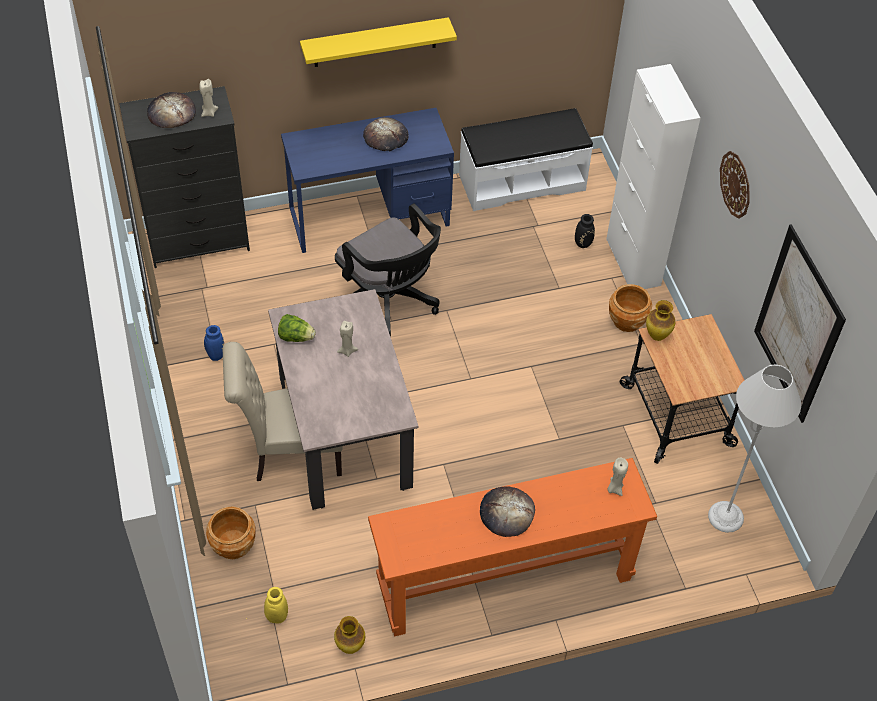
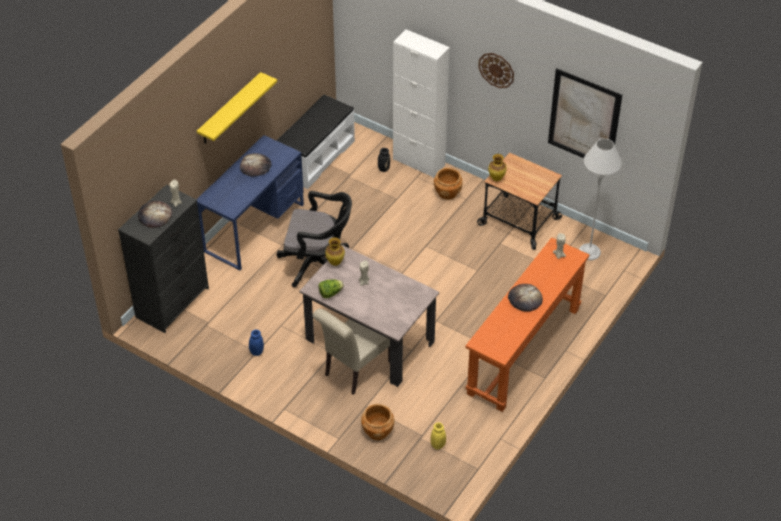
camera: 40 degrees left, 5 degrees down
vase [334,616,365,654] -> vase moved to [325,237,345,266]

